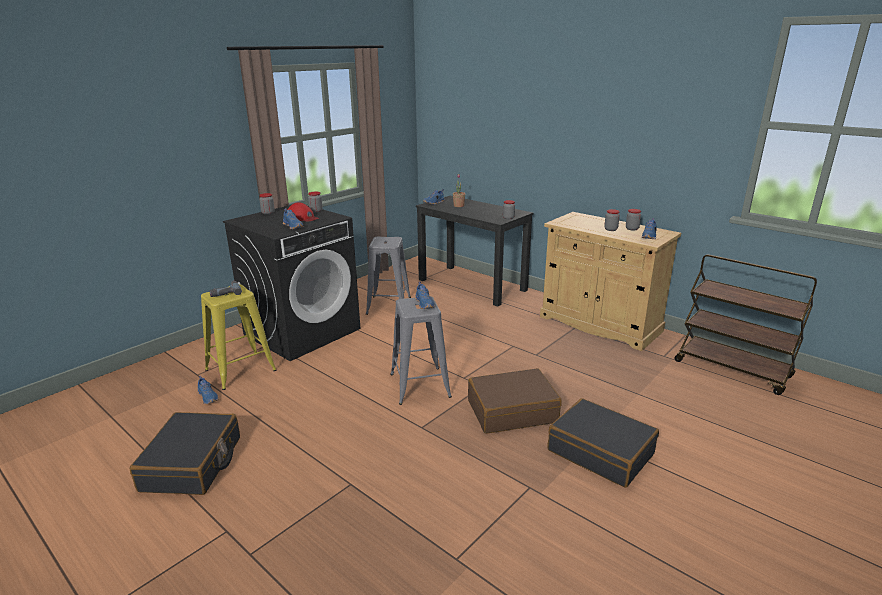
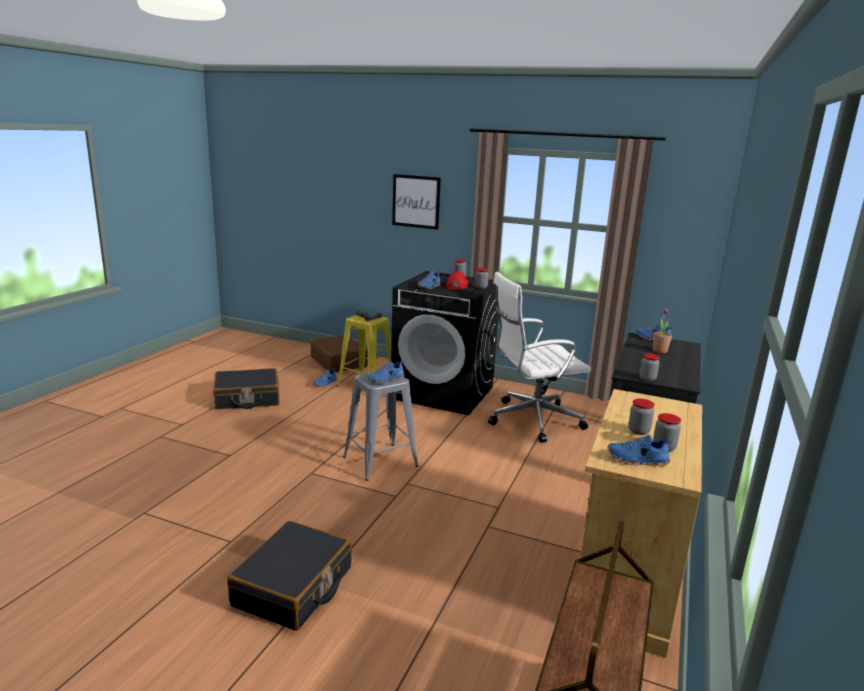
camera: 70 degrees right, 5 degrees down
grey stool [366,237,411,315] -> white office chair [488,272,591,443]
brown suitcase [468,368,562,434] -> brown suitcase moved to [310,335,368,372]
none -> picture [392,174,441,230]

